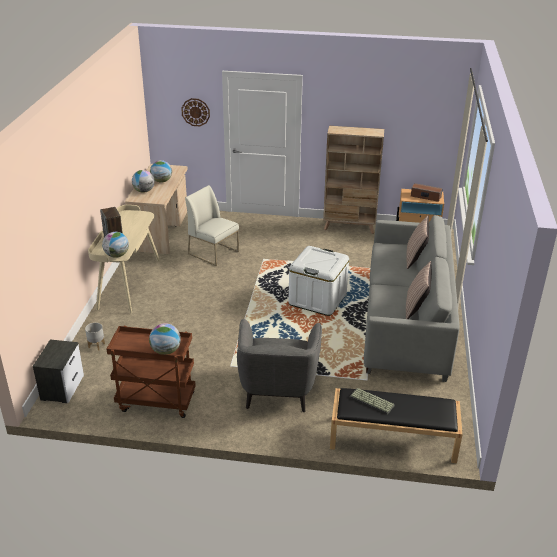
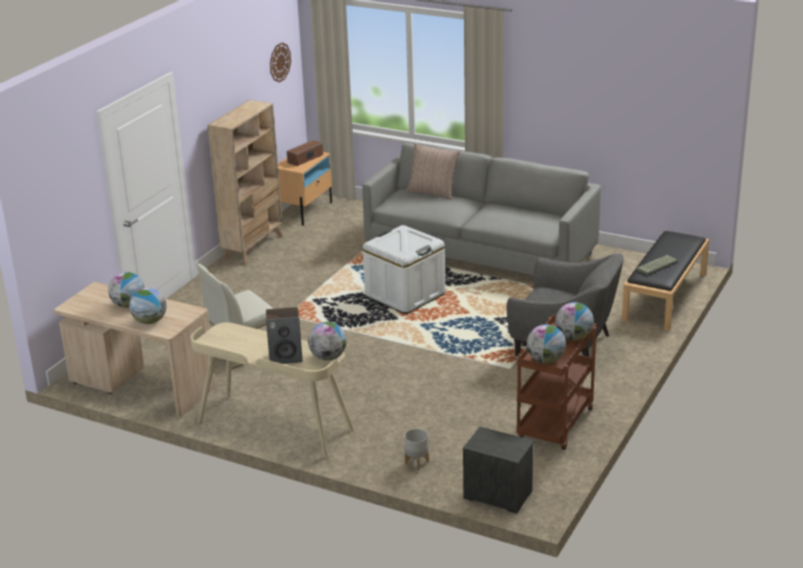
camera: 70 degrees left, 5 degrees down
wall clock [181,98,210,126] -> wall clock moved to [270,43,291,82]
pillow [406,261,432,319] -> none
none -> globe [527,324,566,364]

